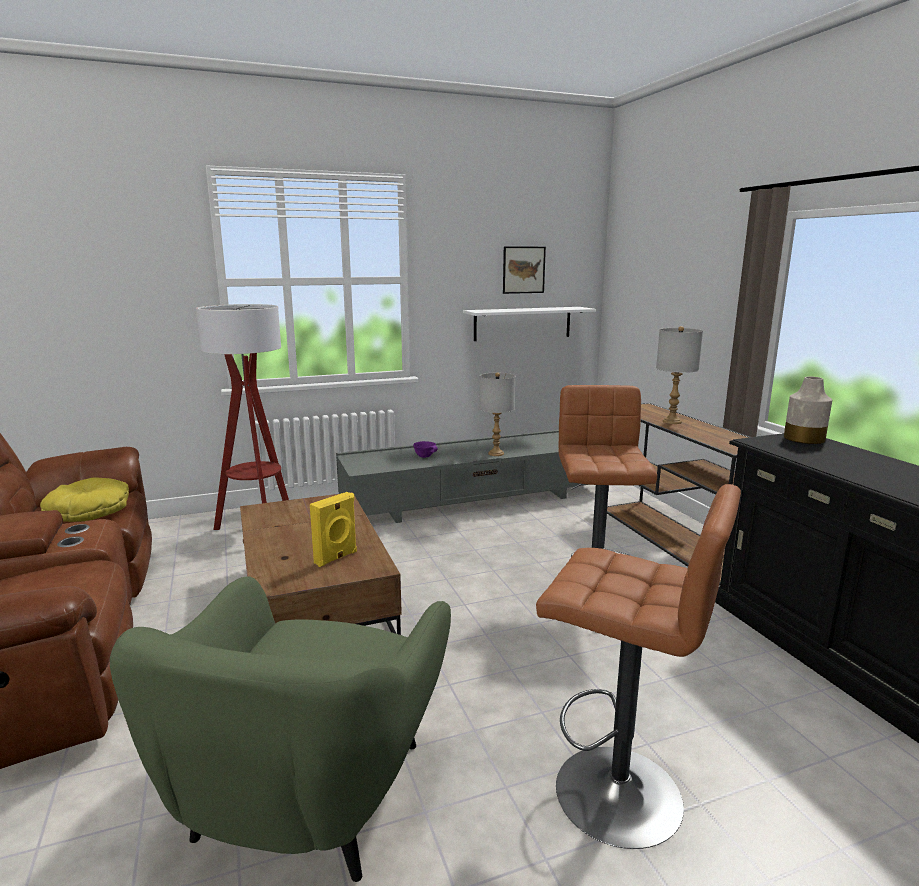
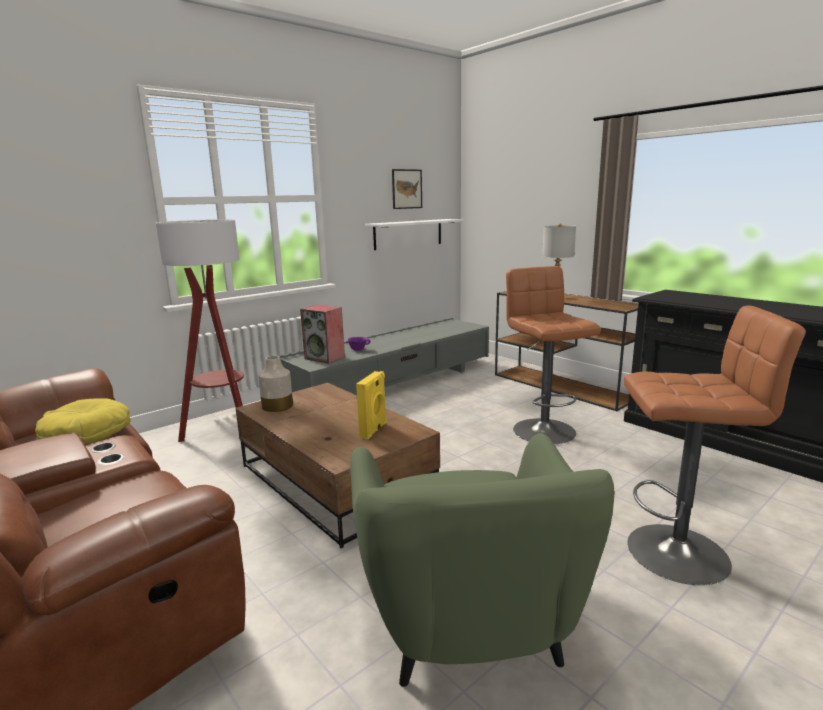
camera: 20 degrees left, 0 degrees up
grey table lamp [479,372,515,456] -> none
beige vase [784,377,832,444] -> beige vase moved to [258,356,293,412]
none -> speaker [300,305,345,364]

